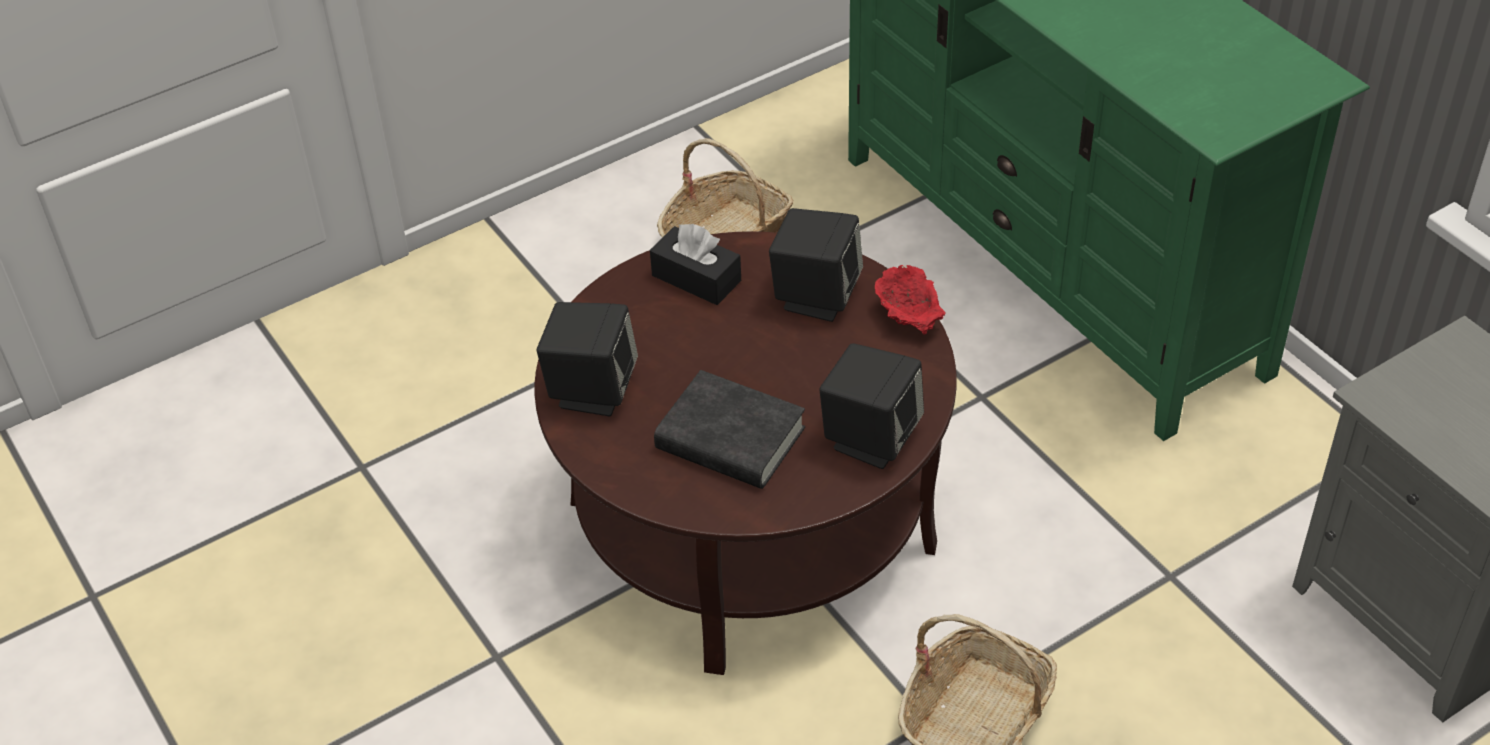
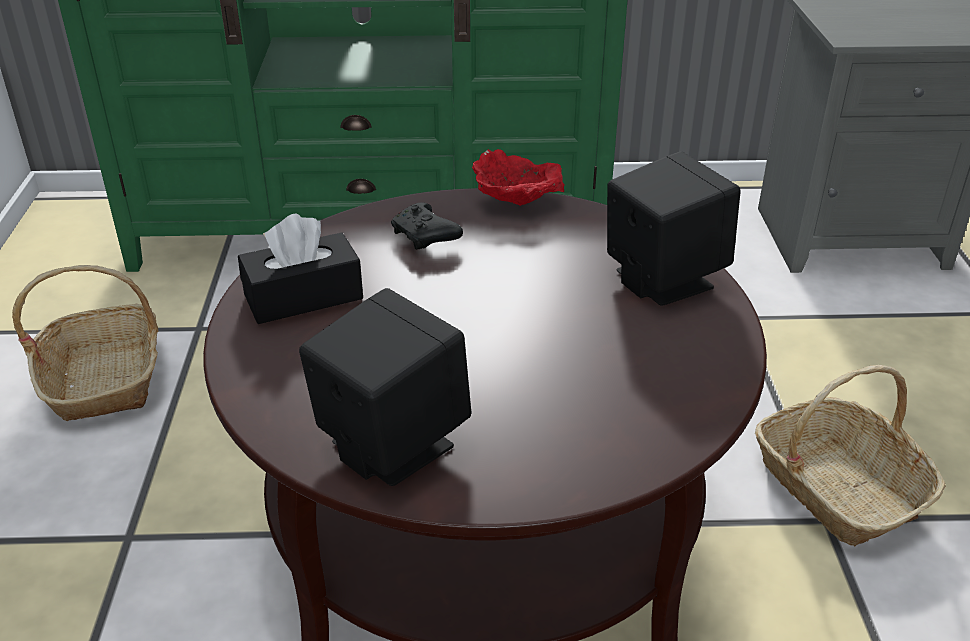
camera: 60 degrees left, 10 degrees down
black book [654,370,805,489] -> none
black speaker [769,208,863,322] -> black game controller [391,202,463,250]

